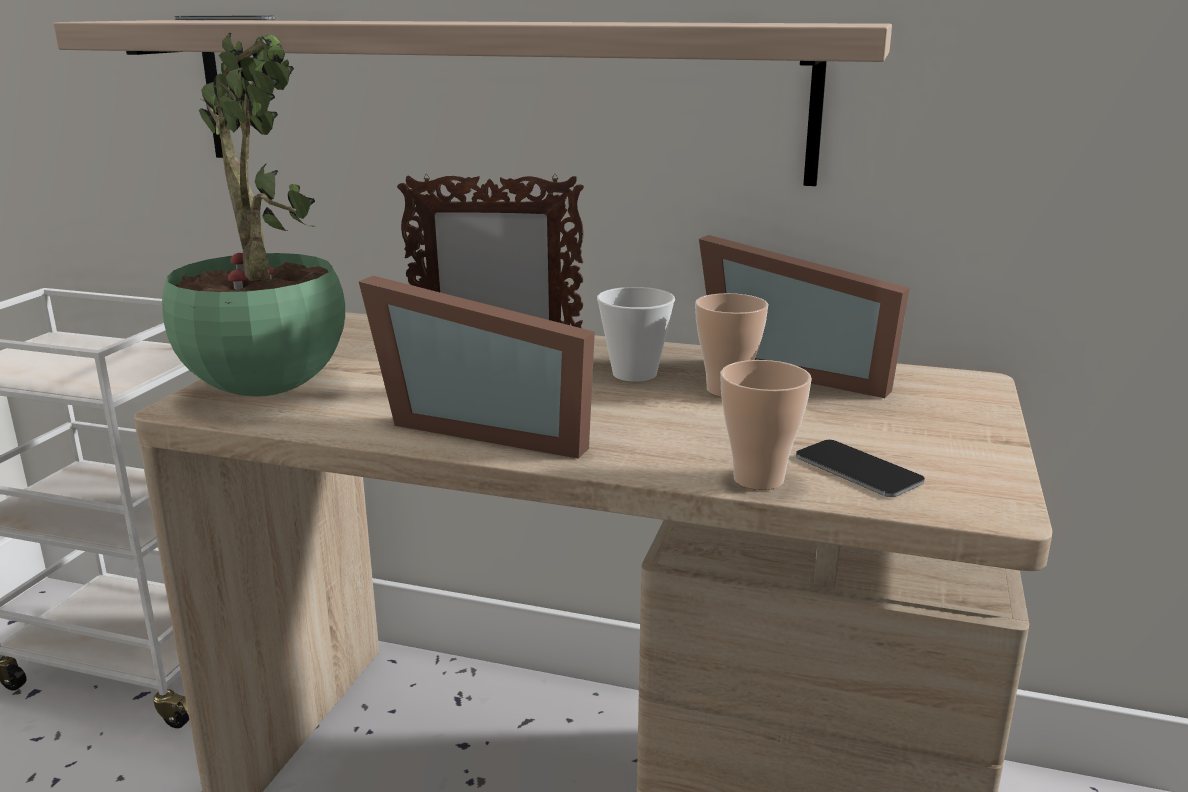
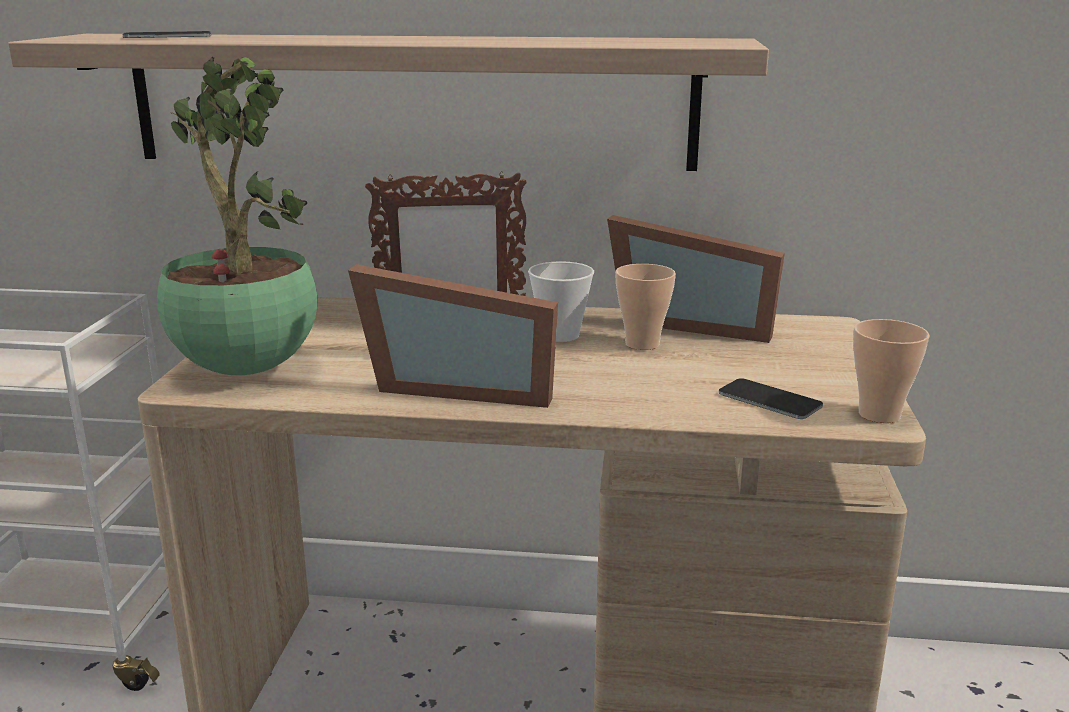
camera: 10 degrees left, 0 degrees up
cup [720,360,812,490] -> cup moved to [853,319,930,423]

